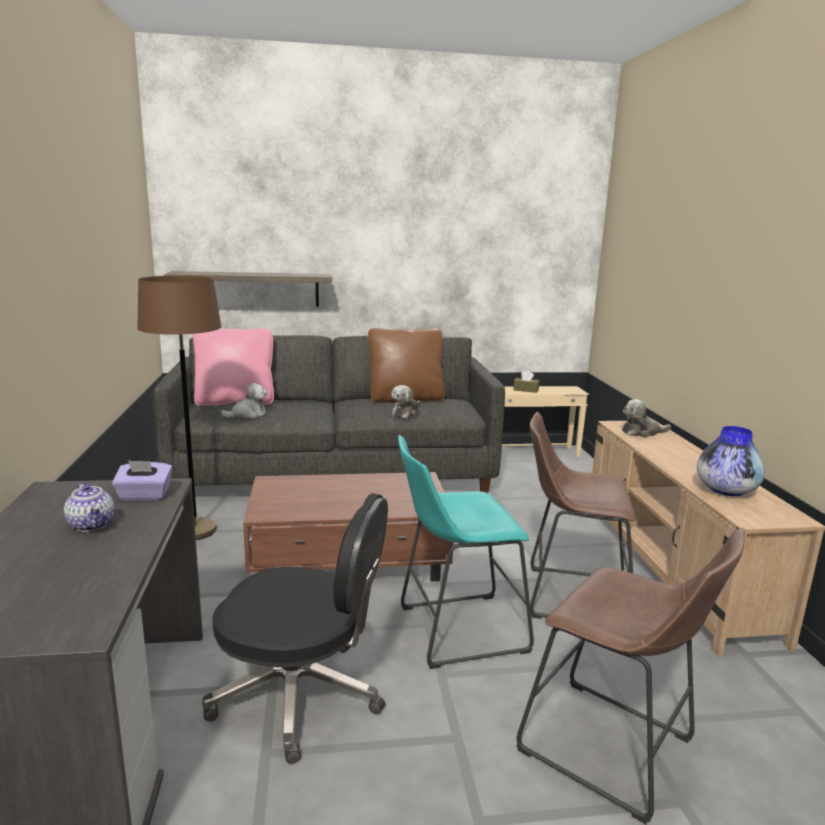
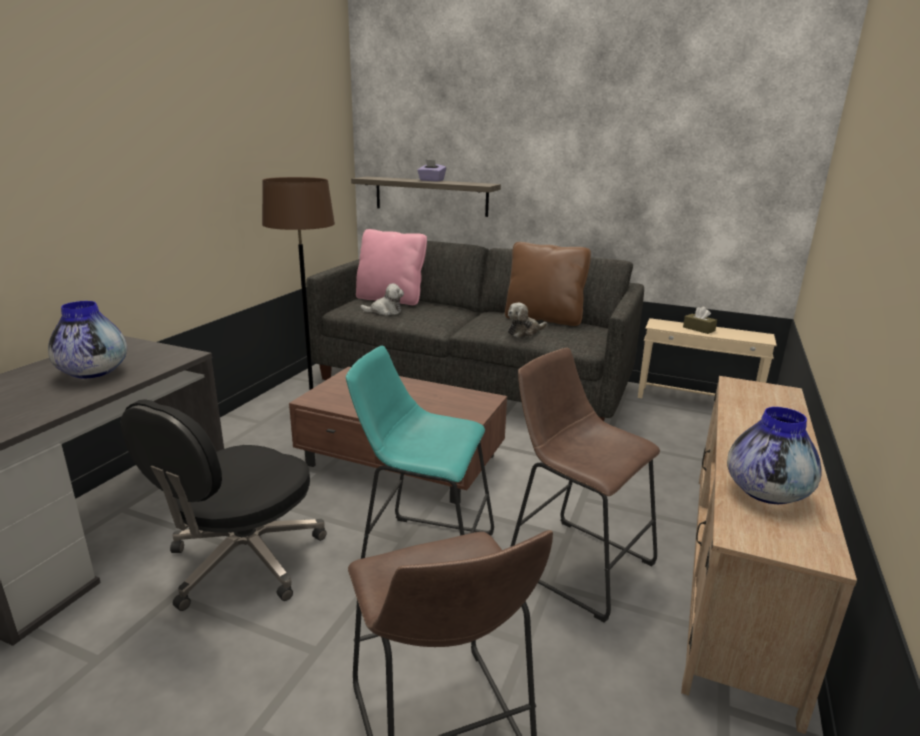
camera: 30 degrees right, 5 degrees up
teapot [64,483,114,532] -> vase [48,301,127,379]
purple tissue box [112,460,172,500] -> purple tissue box moved to [417,160,446,181]
black office chair [202,493,388,764] -> black office chair turned 75 degrees clockwise [121,399,327,611]
plush toy [622,399,671,437] -> none

